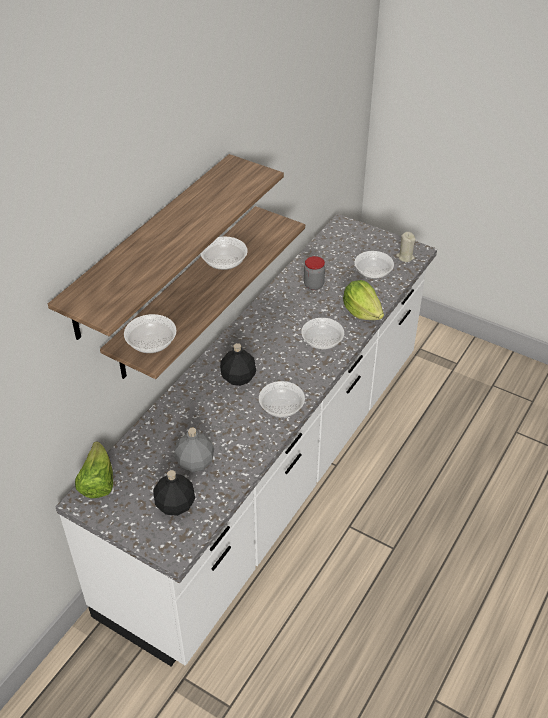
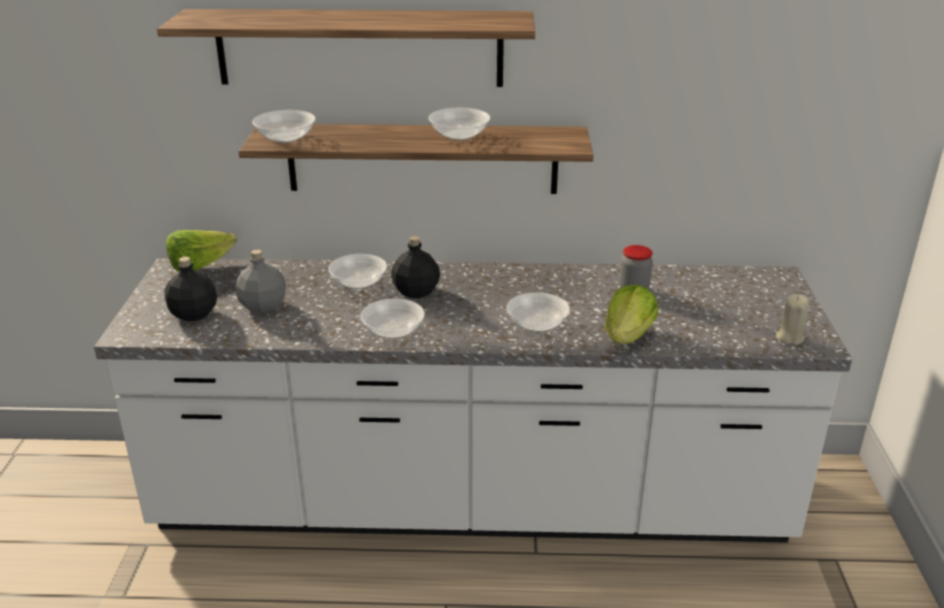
camera: 60 degrees right, 15 degrees down
bowl [354,251,394,279] -> bowl moved to [328,254,387,289]

